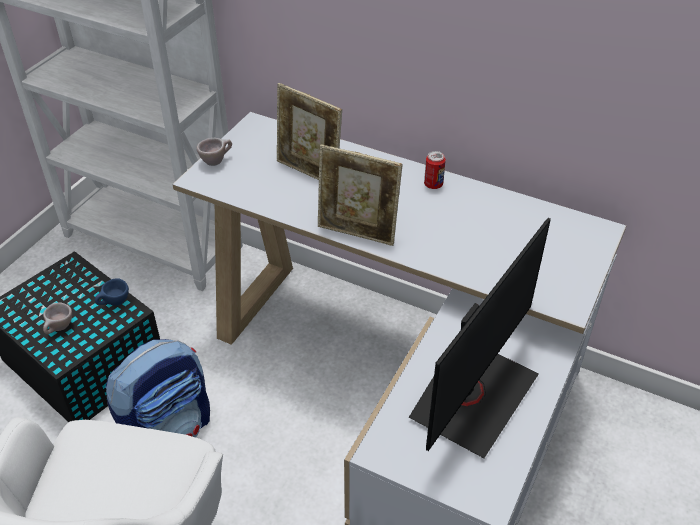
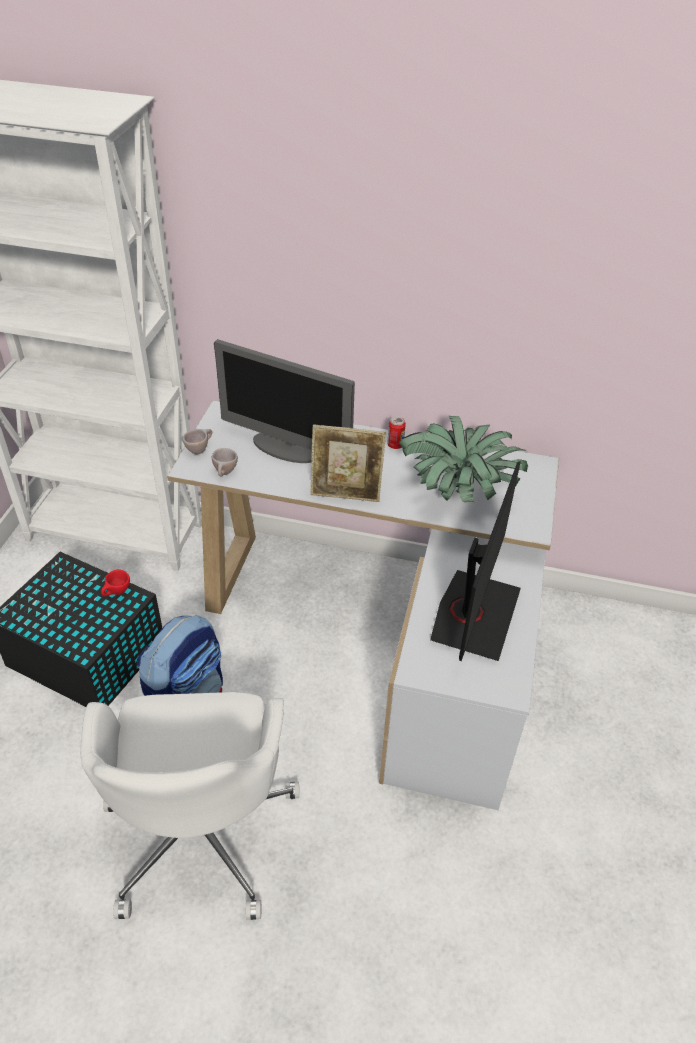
camera: 15 degrees left, 0 degrees up
beige cup [43,303,72,334] -> beige cup moved to [212,448,238,477]
blue cup [95,278,129,306] -> red cup [101,569,130,596]
picture frame [277,83,342,180] -> monitor [214,339,355,463]
none -> potted plant [399,416,528,502]

